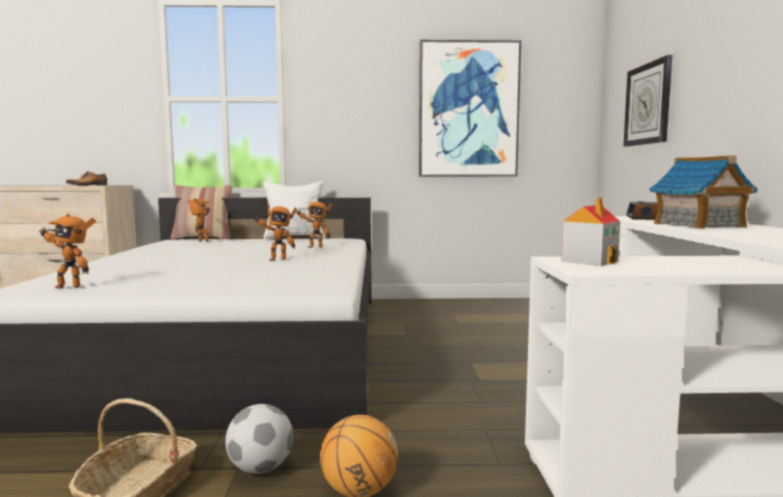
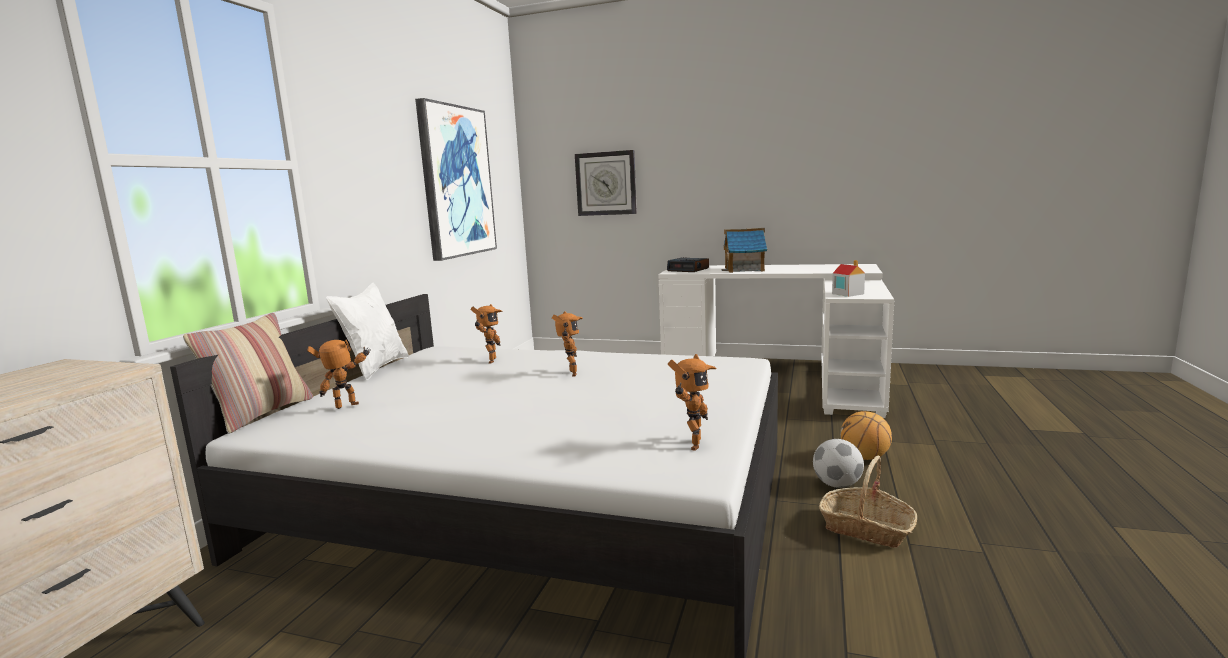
camera: 70 degrees left, 5 degrees up
shoe [66,172,107,186] -> none

